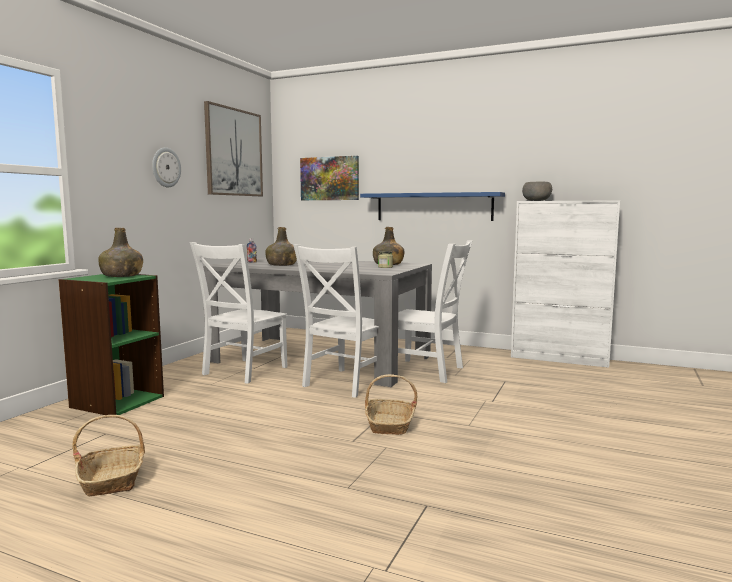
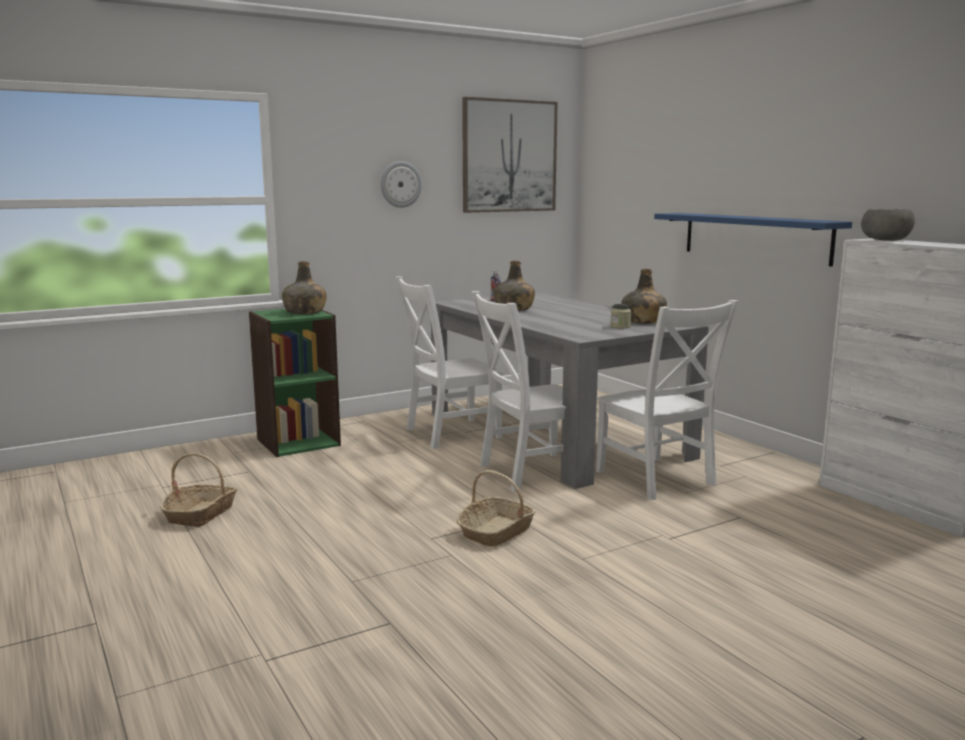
camera: 35 degrees right, 5 degrees up
picture [300,156,359,200] -> none

